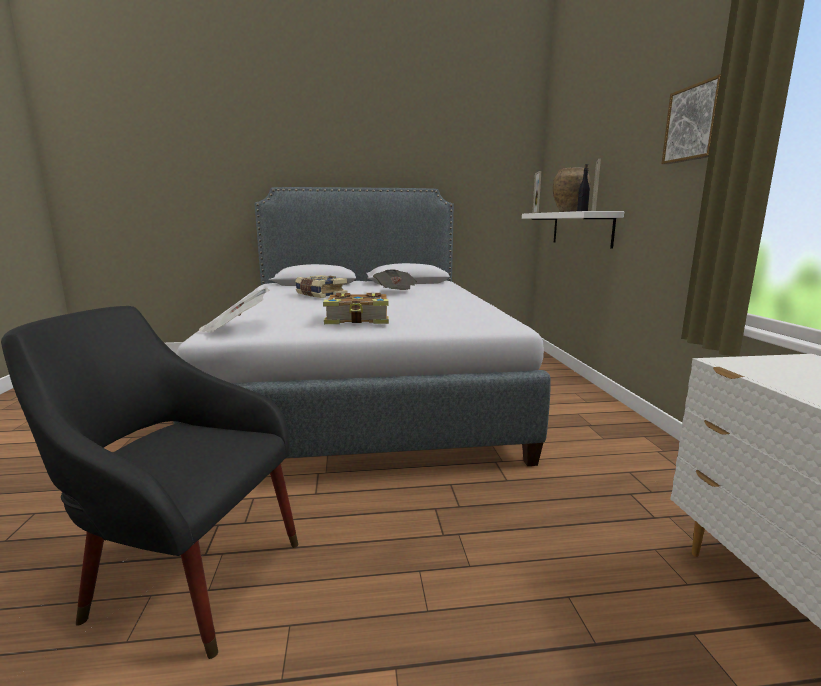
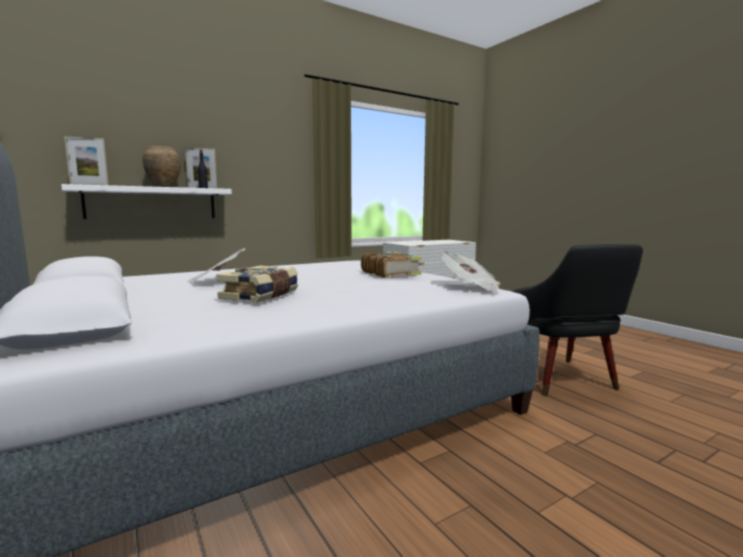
camera: 115 degrees left, 5 degrees down
picture [662,74,721,164] -> none

